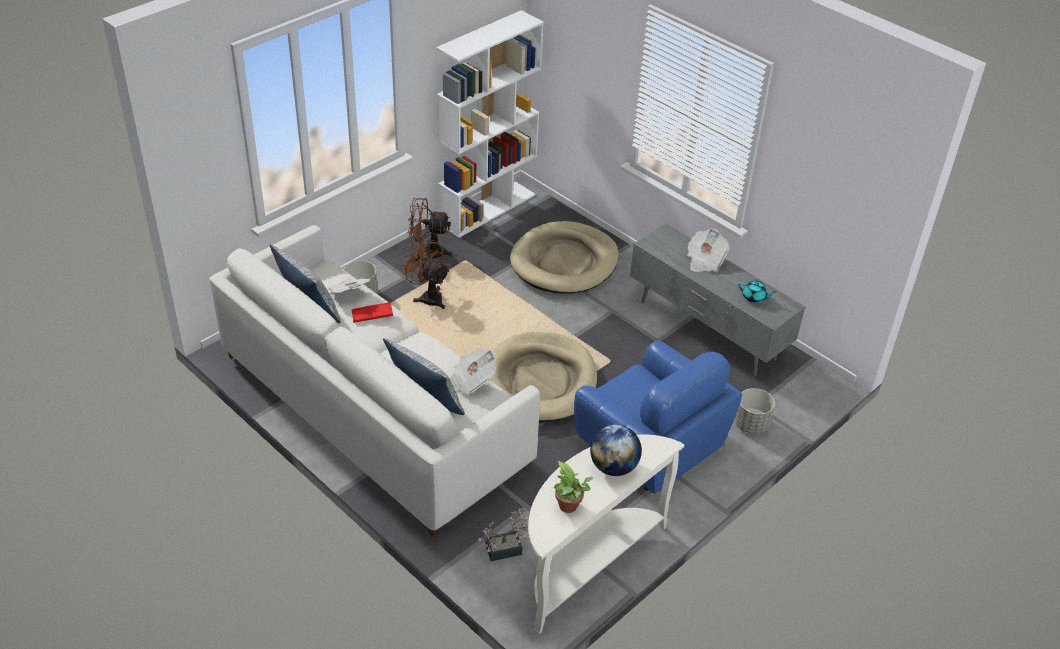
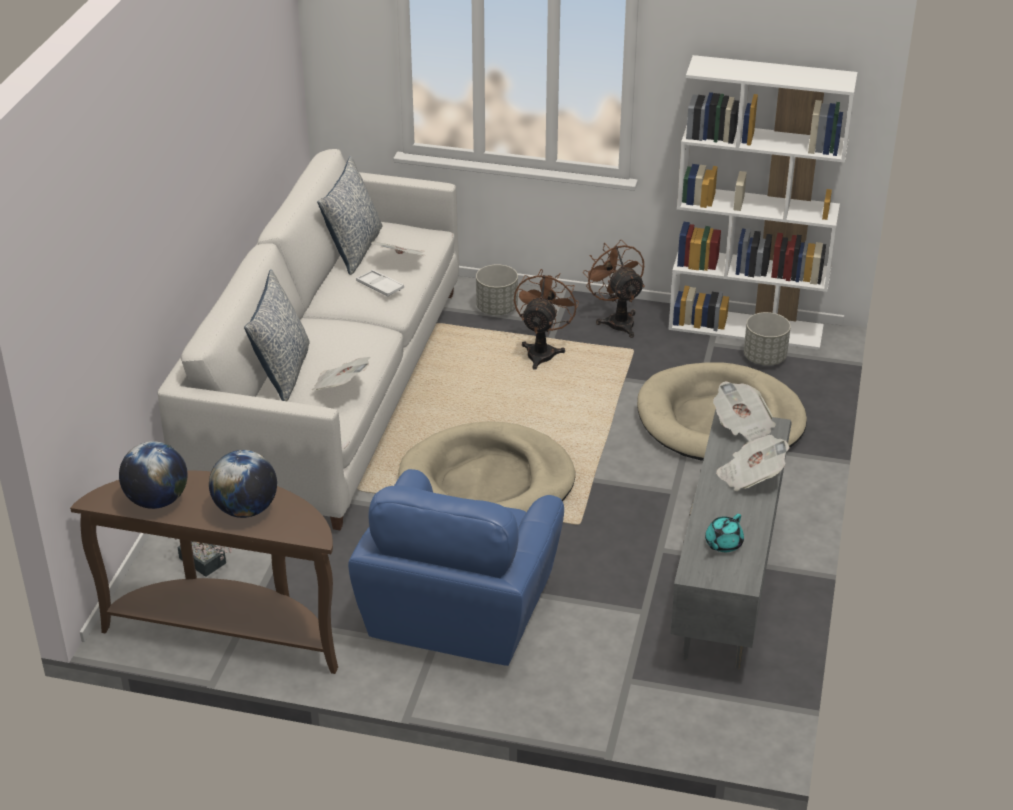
camera: 60 degrees right, 5 degrees down
red tray [351,302,393,323] -> white tray [356,270,404,296]
white console table [528,435,684,634] -> brown console table [70,470,338,674]
potted plant [553,461,593,513] -> globe [119,441,187,509]
grey planter [734,388,775,434] -> grey planter moved to [744,312,791,365]
turquoise teapot [738,280,776,303] -> turquoise teapot turned 45 degrees clockwise [705,514,744,552]
none -> newspaper [713,381,776,441]

